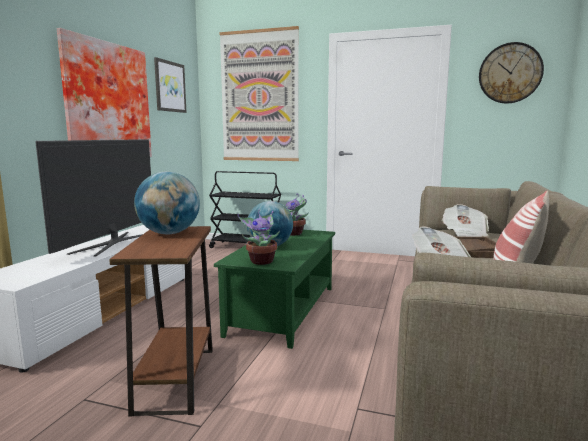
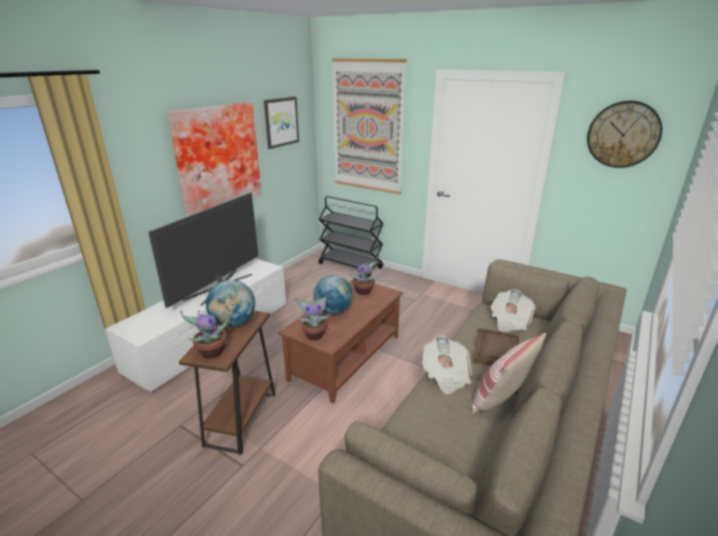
camera: 15 degrees right, 15 degrees up
green coffee table [214,230,335,349] -> brown coffee table [278,280,403,404]
none -> potted plant [181,311,227,358]

